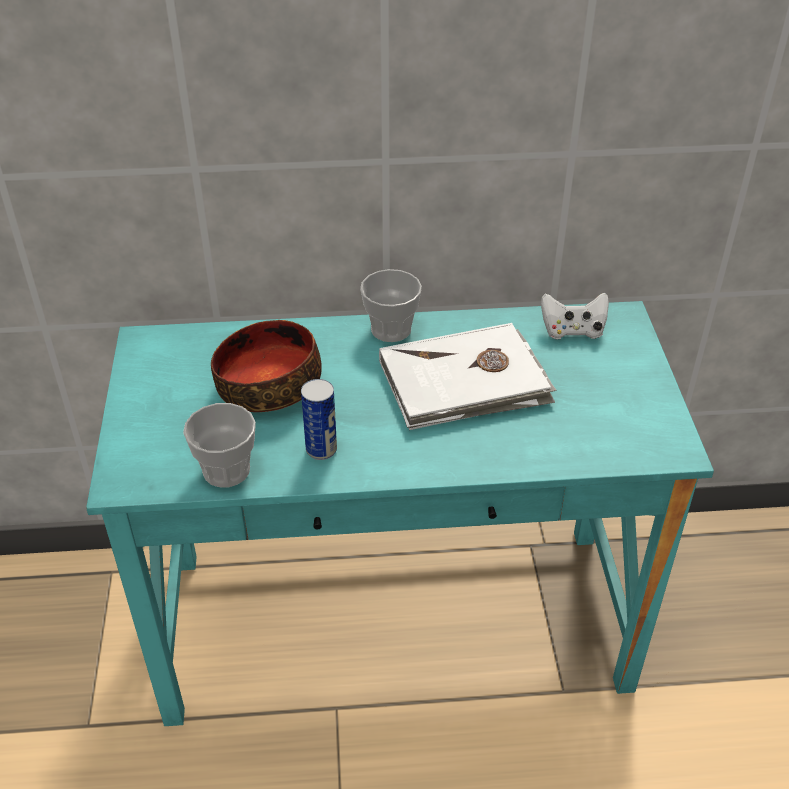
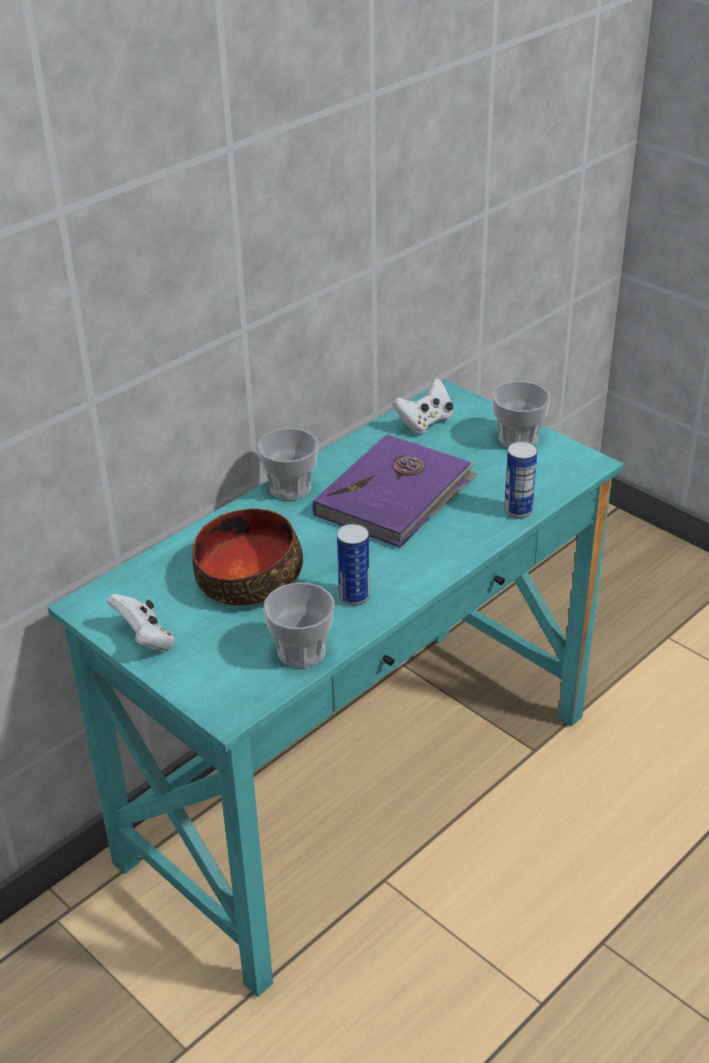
camera: 40 degrees left, 5 degrees down
white book [379,323,556,430] -> purple book [312,434,479,548]
none -> white game controller [107,594,175,651]
none -> cup [492,381,551,447]
none -> can [504,441,537,519]

